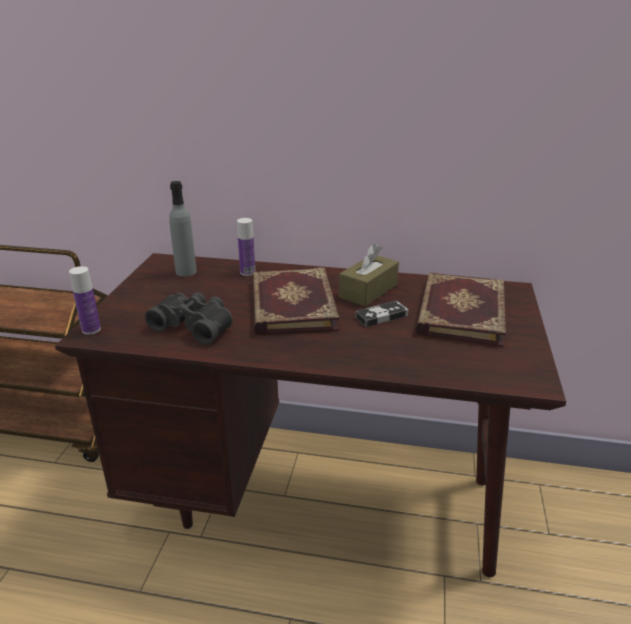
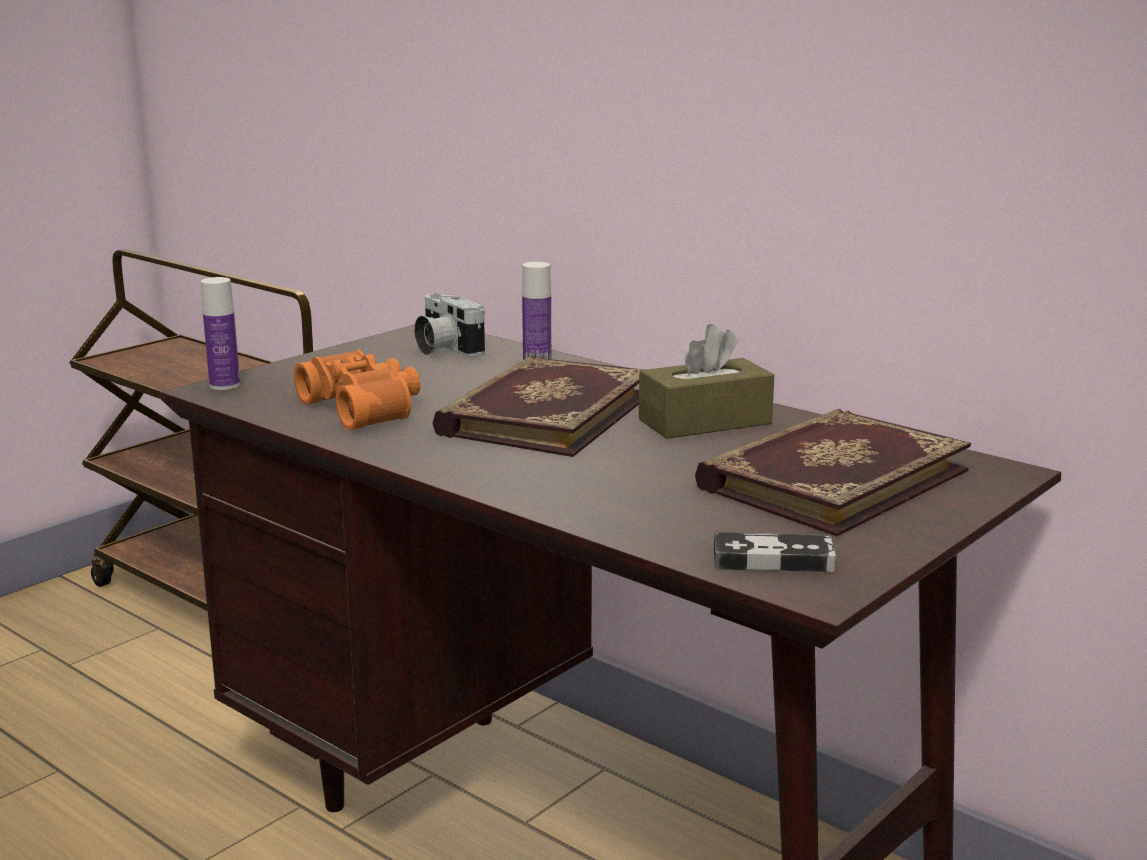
camera: 30 degrees right, 10 degrees down
black binoculars [145,292,233,345] -> orange binoculars [294,350,420,430]
grey bottle [169,181,197,277] -> camera [414,293,485,357]
game controller [356,301,408,327] -> game controller moved to [714,532,836,572]

